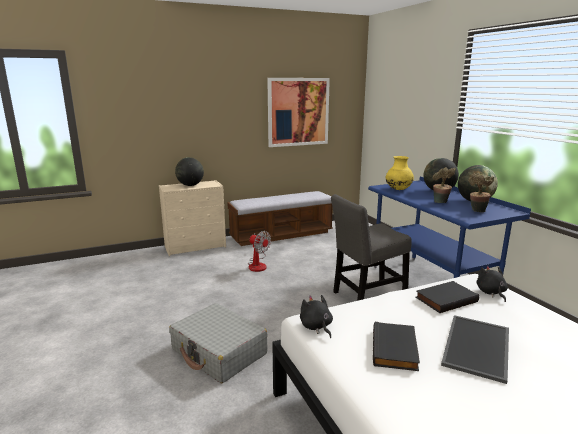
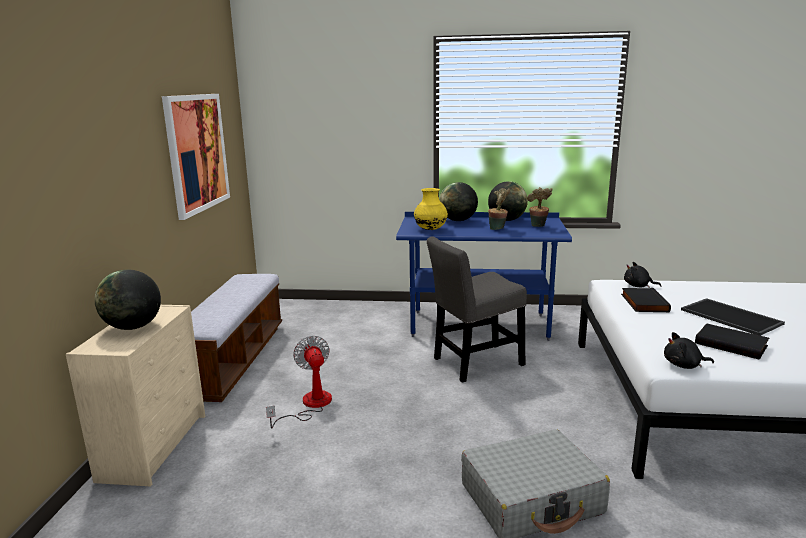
camera: 60 degrees left, 0 degrees up
fan [248,231,271,272] -> fan turned 90 degrees counterclockwise [266,336,332,429]
grey chair [331,194,412,301] -> grey chair turned 60 degrees clockwise [427,236,527,383]

